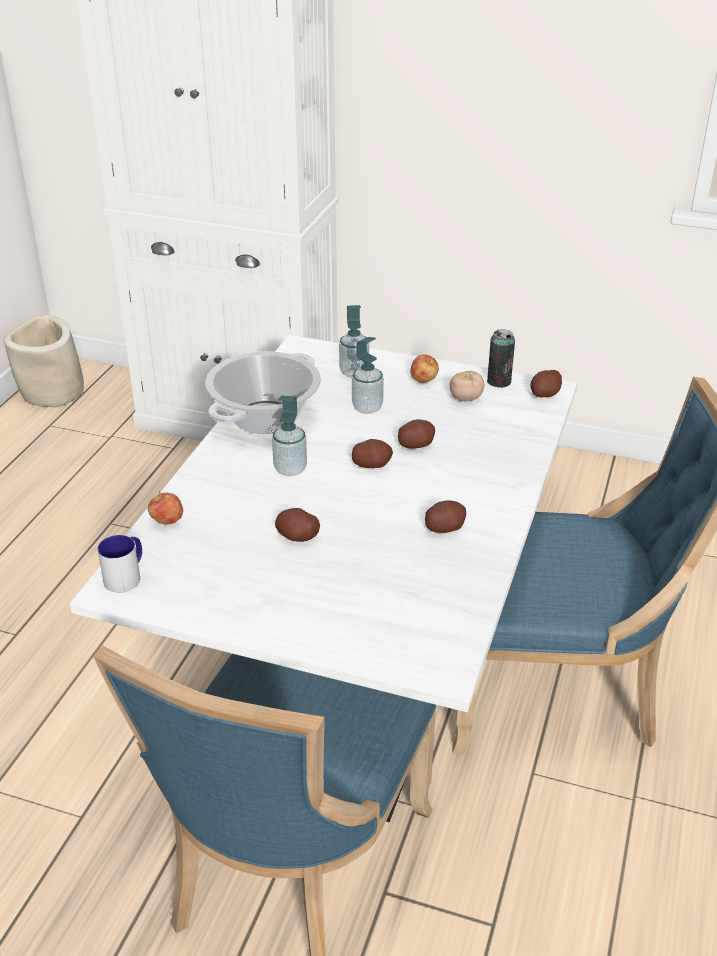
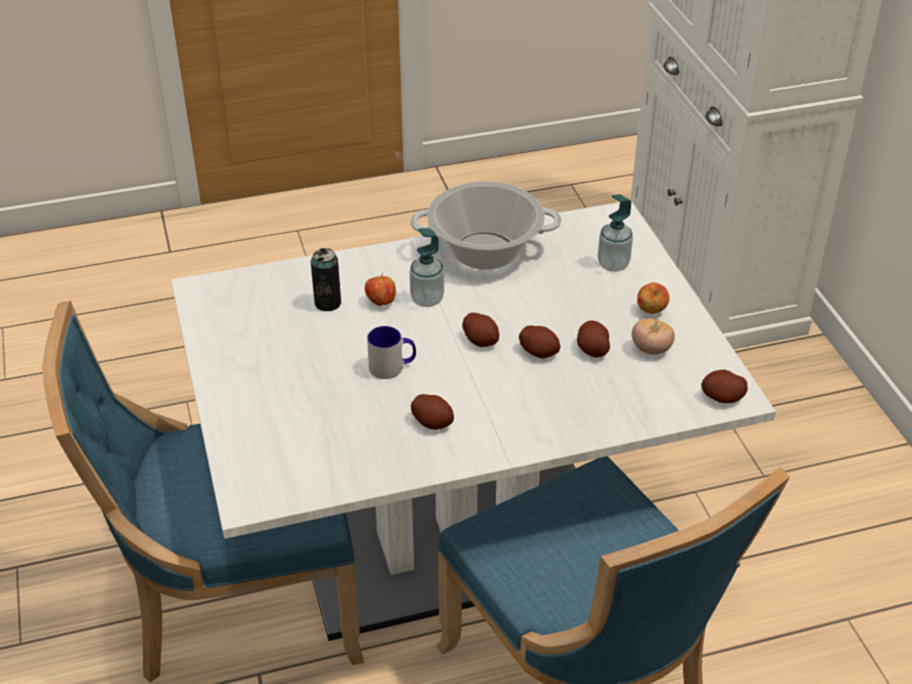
camera: 55 degrees right, 5 degrees up
beige planter [3,315,84,407] -> none
mug [98,535,142,593] -> mug moved to [367,326,416,379]
apple [148,492,183,525] -> apple moved to [365,274,396,306]
potato [275,508,320,542] -> potato moved to [577,320,610,357]
soap dispenser [352,337,384,414] -> none
can [487,329,515,388] -> can moved to [311,248,341,311]

